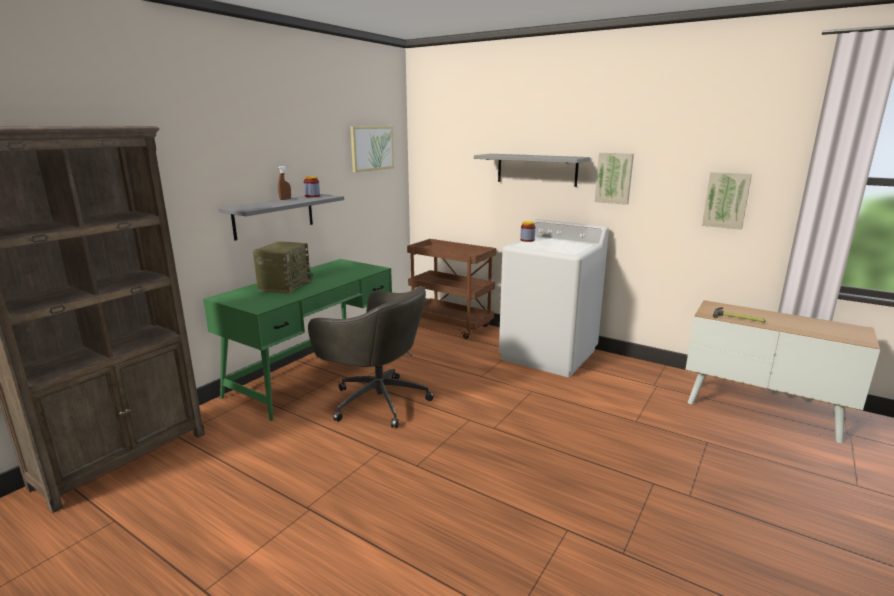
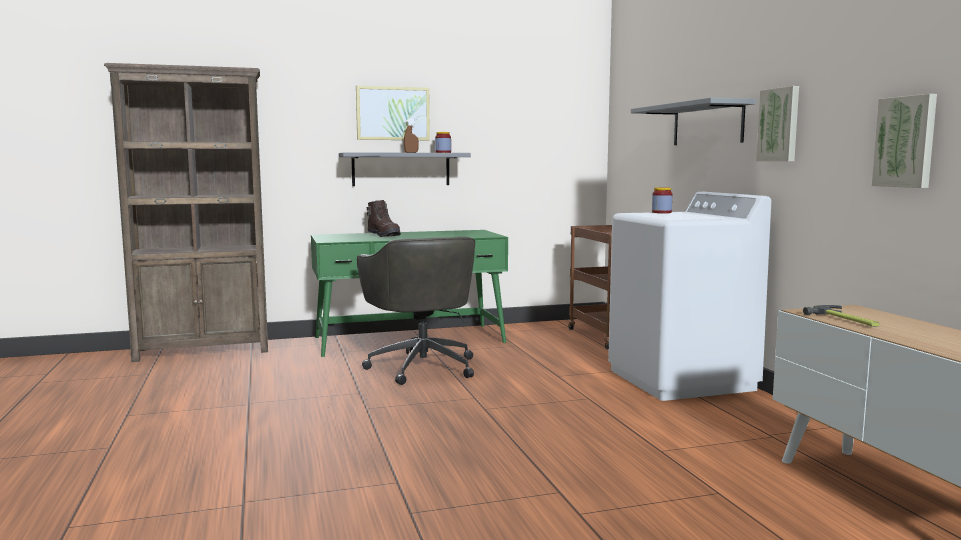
camera: 40 degrees right, 10 degrees down
radio [253,241,313,294] -> brown boot [367,200,401,237]
picture [350,126,394,172] -> picture moved to [356,86,430,140]

